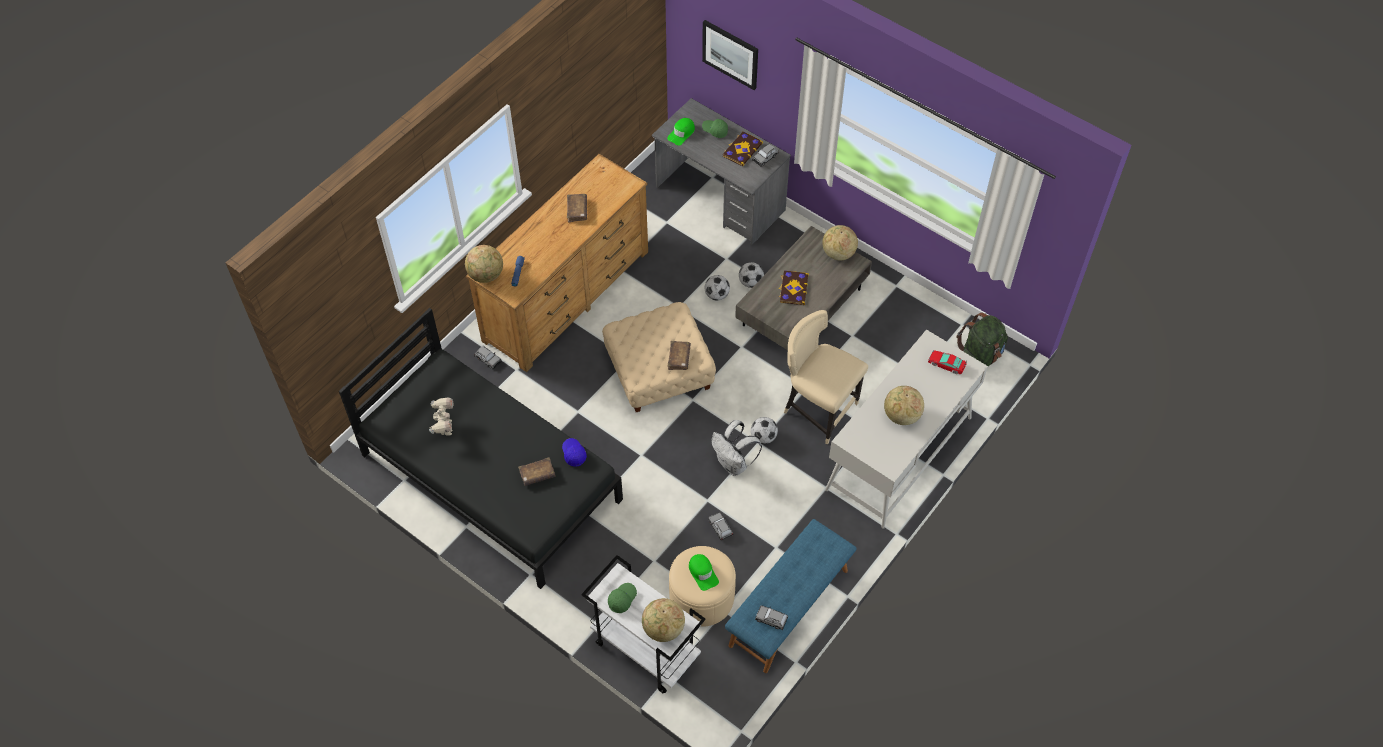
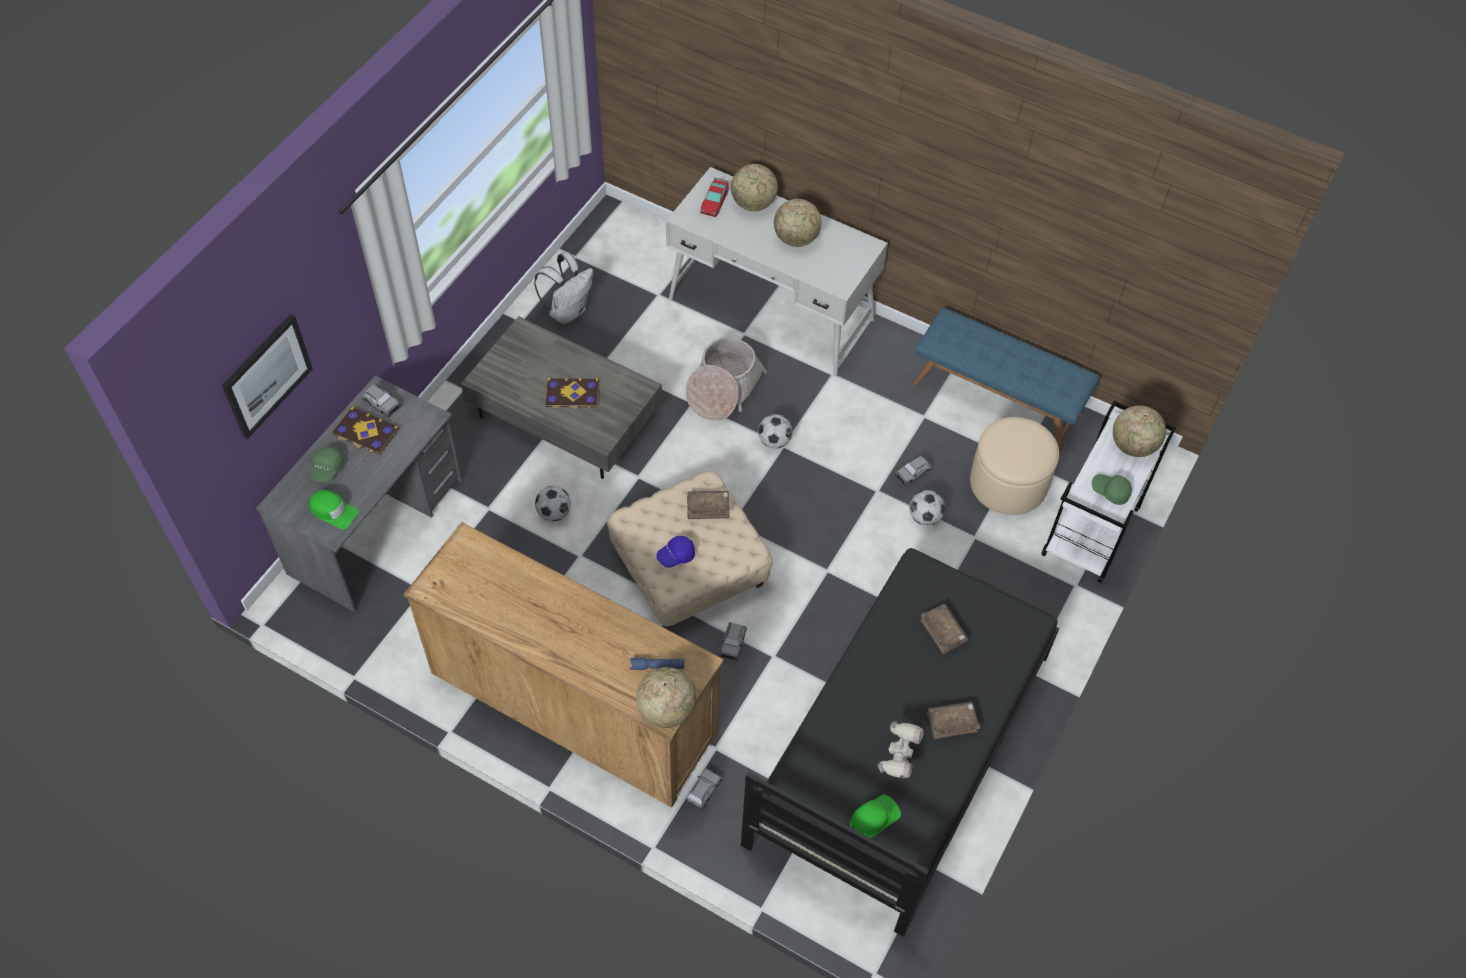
camera: 100 degrees left, 0 degrees up
toy robot [429,398,454,436] -> toy robot turned 120 degrees clockwise [878,721,924,779]
blue cap [562,438,587,467] -> blue cap moved to [656,536,695,568]
brown book [567,194,587,222] -> brown book moved to [927,701,980,740]
green cap [689,554,719,591] -> green cap moved to [850,795,901,838]
white backpack [711,420,762,476] -> white backpack moved to [534,252,593,324]
football [739,262,764,288] -> football moved to [909,490,945,526]
grey toy car [755,605,788,630] -> grey toy car moved to [719,622,747,661]
beige chair [784,310,868,444] -> basket [686,337,767,421]
globe [822,225,858,260] -> globe moved to [731,164,778,211]
green backpack [956,313,1008,366] -> none

